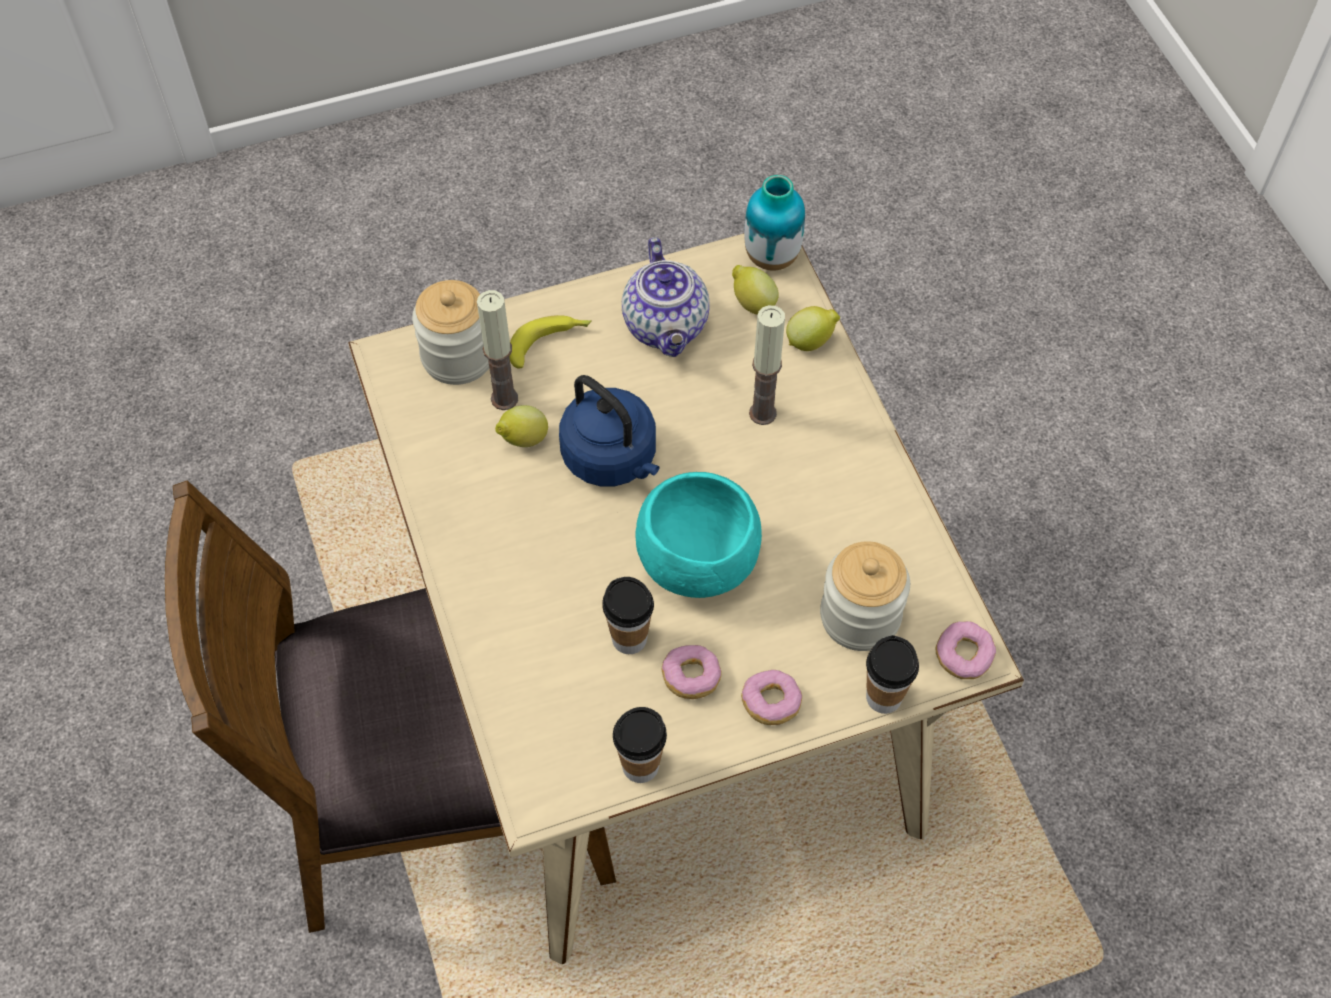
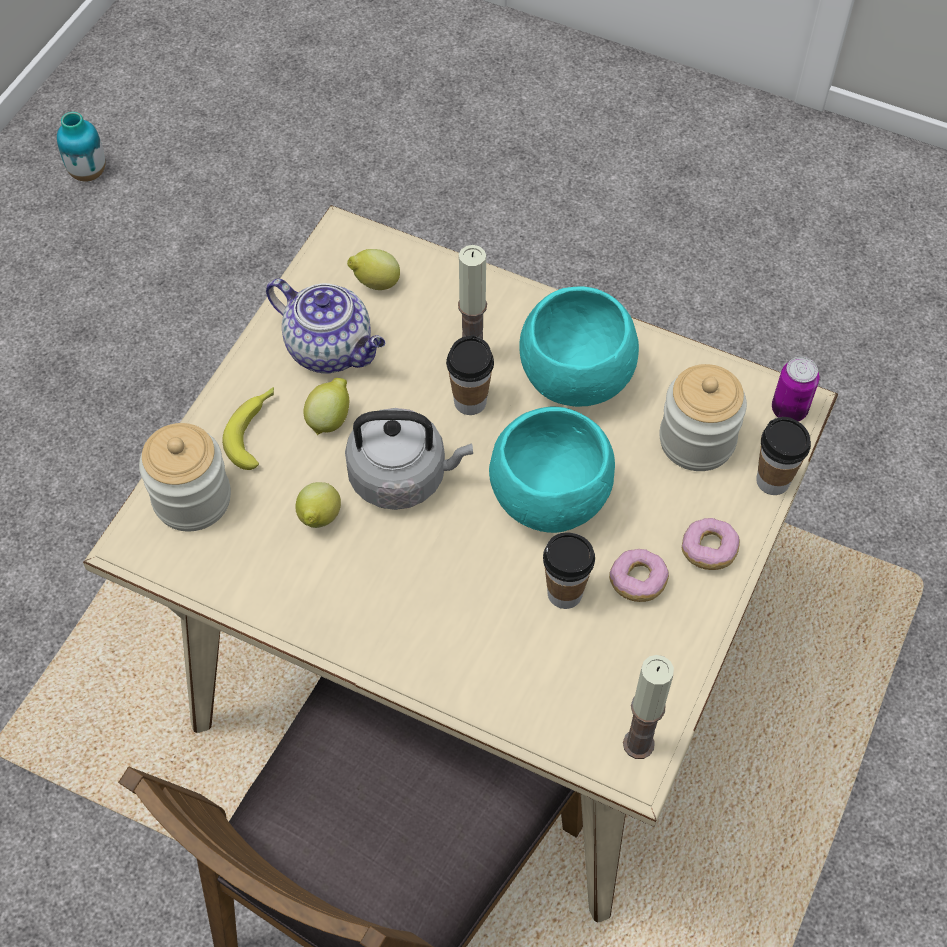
camera: 45 degrees left, 0 degrees up
candle [477,290,518,410] -> candle moved to [623,655,674,759]
blue kettle [559,375,660,487] -> grey kettle [345,408,473,510]
cup [613,707,667,783] -> cup moved to [446,336,494,415]
vase [744,175,805,271] -> vase moved to [57,112,105,182]
lemon [786,306,840,351] -> lemon moved to [303,378,349,435]
donut [935,621,996,679] -> can [772,357,820,422]
none -> turquoise bowl [519,286,639,407]

